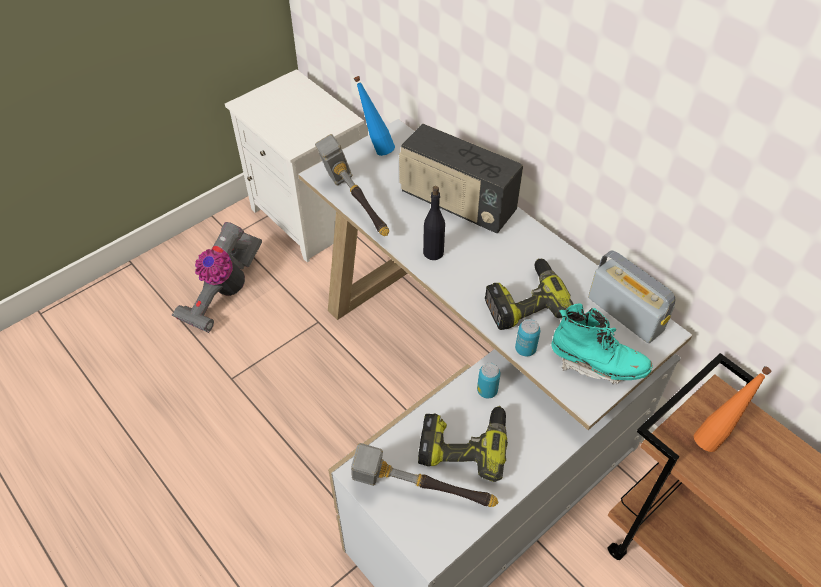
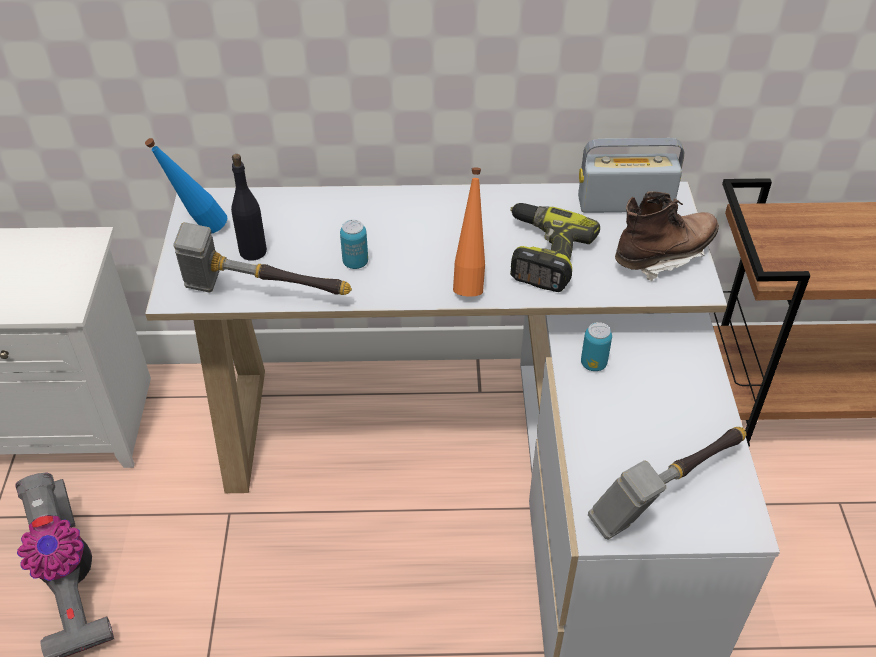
camera: 50 degrees left, 5 degrees down
radio [399,124,523,233] -> none
power drill [418,406,508,482] -> none
black bottle [423,186,445,260] -> black bottle moved to [231,154,267,261]
can [515,319,540,357] -> can moved to [340,220,368,269]
turquoise boot [551,303,653,385] -> brown boot [615,191,719,282]
orange bottle [694,366,771,452] -> orange bottle moved to [453,167,485,297]

